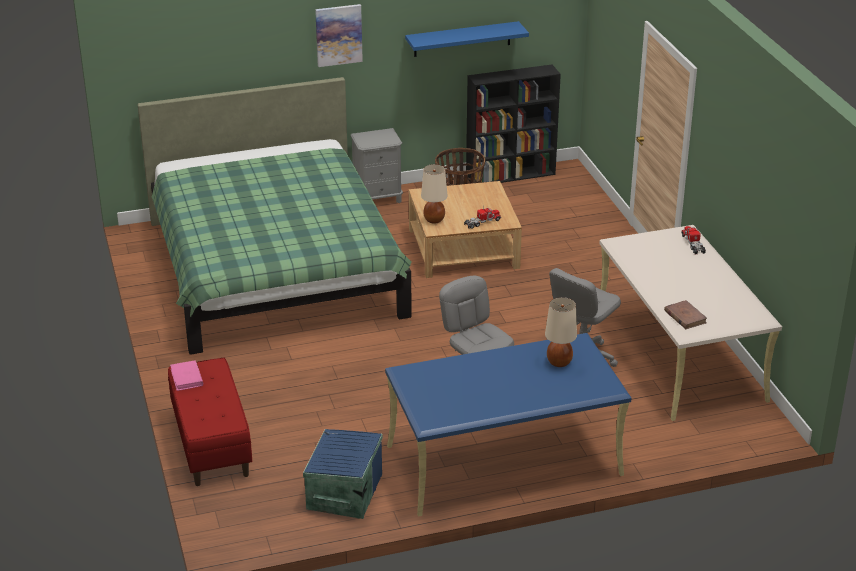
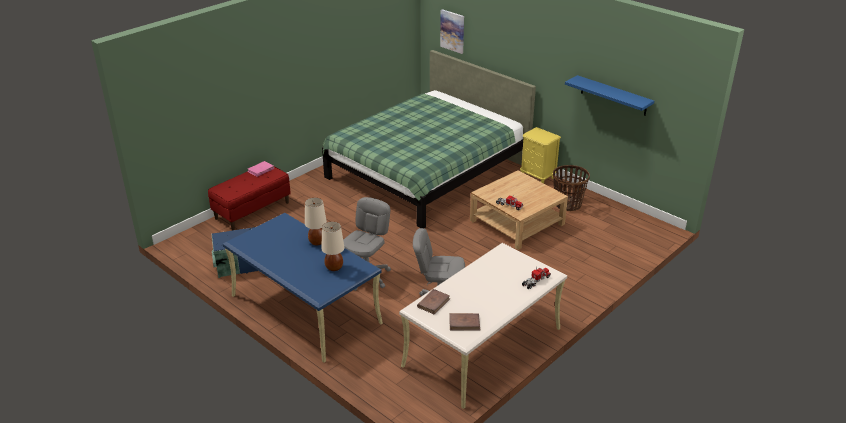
camera: 60 degrees right, 0 degrees up
picture [315,4,363,67] -> picture moved to [440,9,464,54]
grey nightstand [350,128,403,203] -> yellow nightstand [520,127,561,183]
beige table lamp [421,164,448,223] -> beige table lamp moved to [305,198,327,245]
black bookcase [466,65,561,183] -> none
none -> brown book [449,313,480,330]

